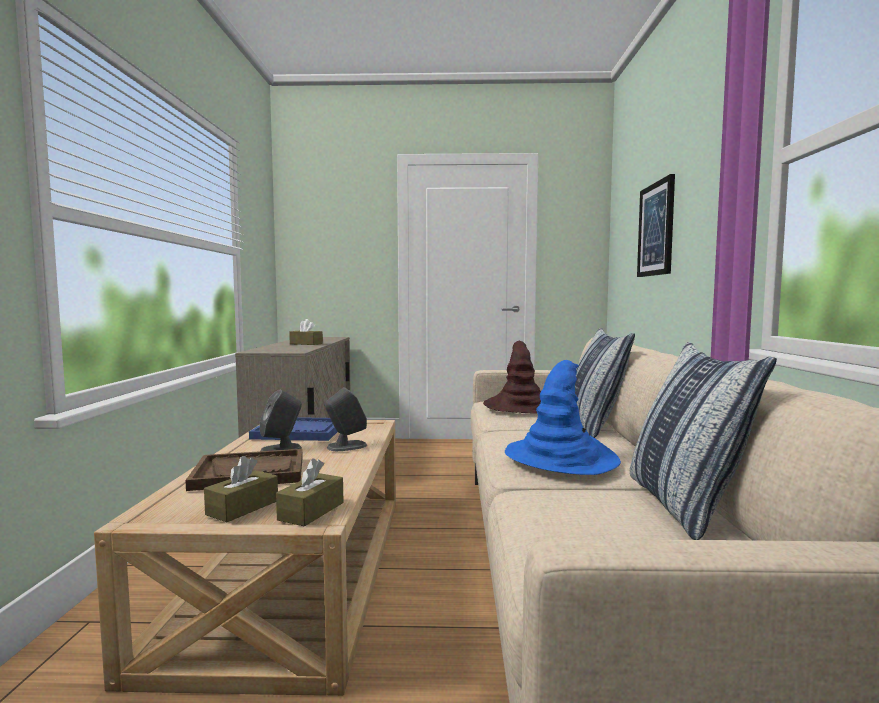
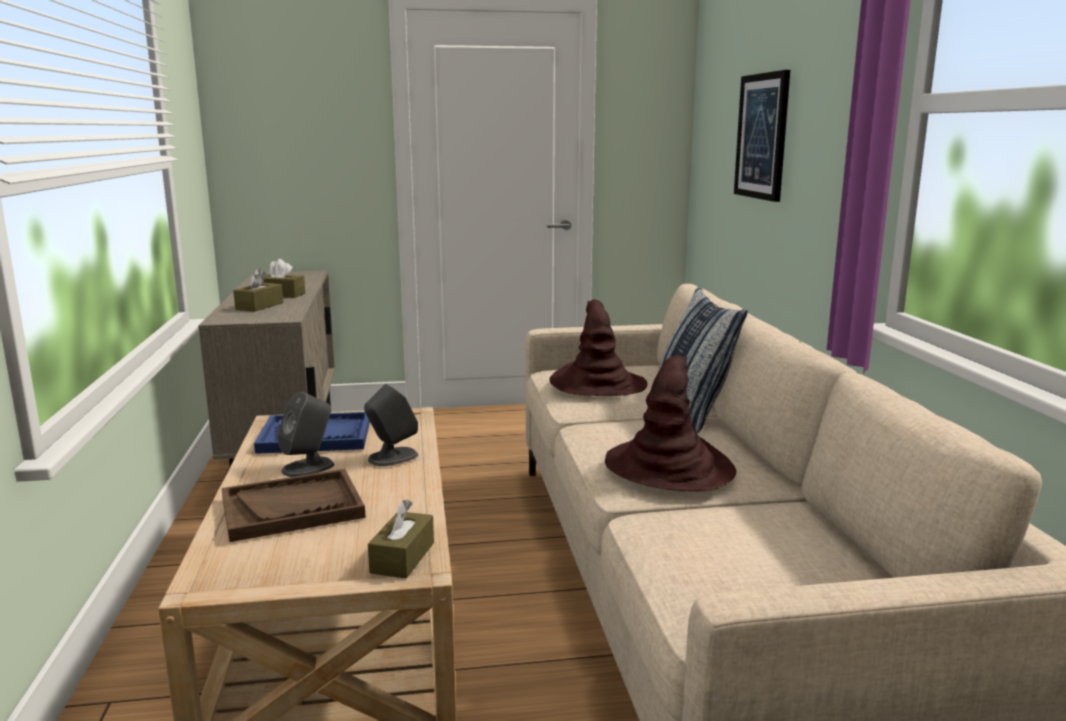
camera: 10 degrees left, 10 degrees up
brown tissue box [204,456,278,522] -> brown tissue box moved to [233,268,283,312]
blue hat [505,360,621,475] -> brown hat [605,355,736,491]
pillow [630,342,777,540] -> none

